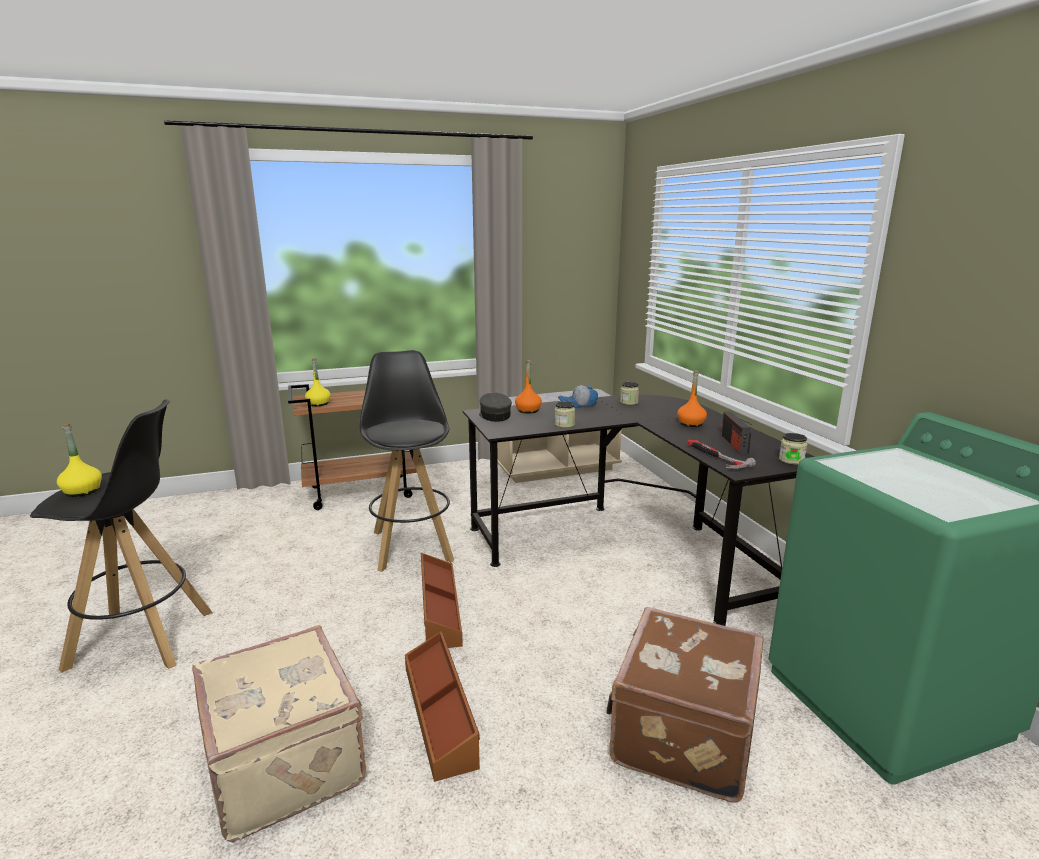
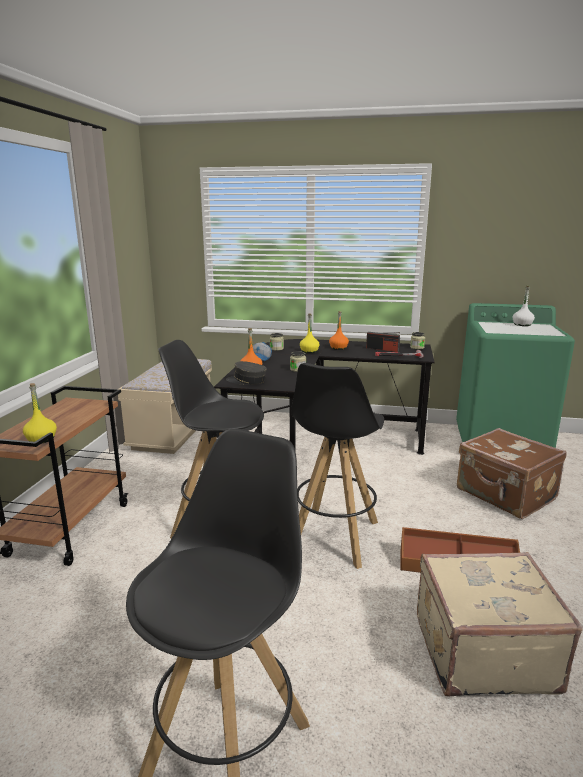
camera: 60 degrees left, 0 degrees up
yellow bottle [57,423,102,497] -> yellow bottle moved to [300,313,320,353]
brown storage box [421,553,463,648] -> black stool [291,363,384,569]
none -> white bottle [512,285,535,326]

